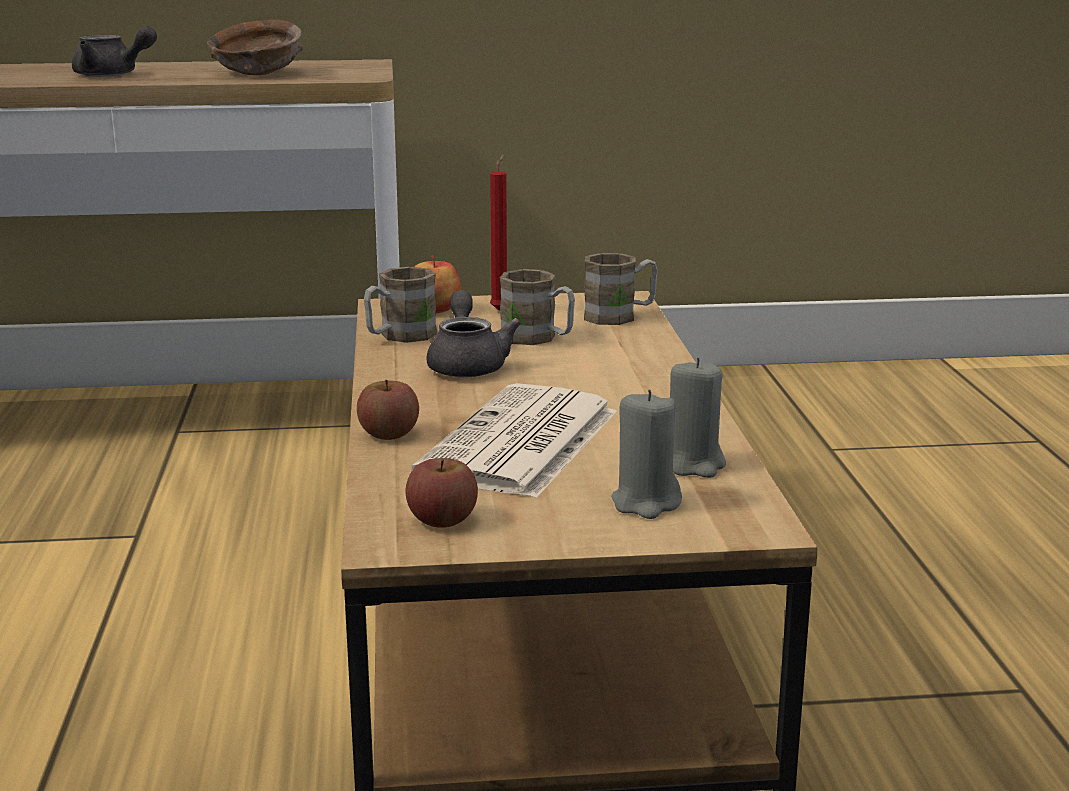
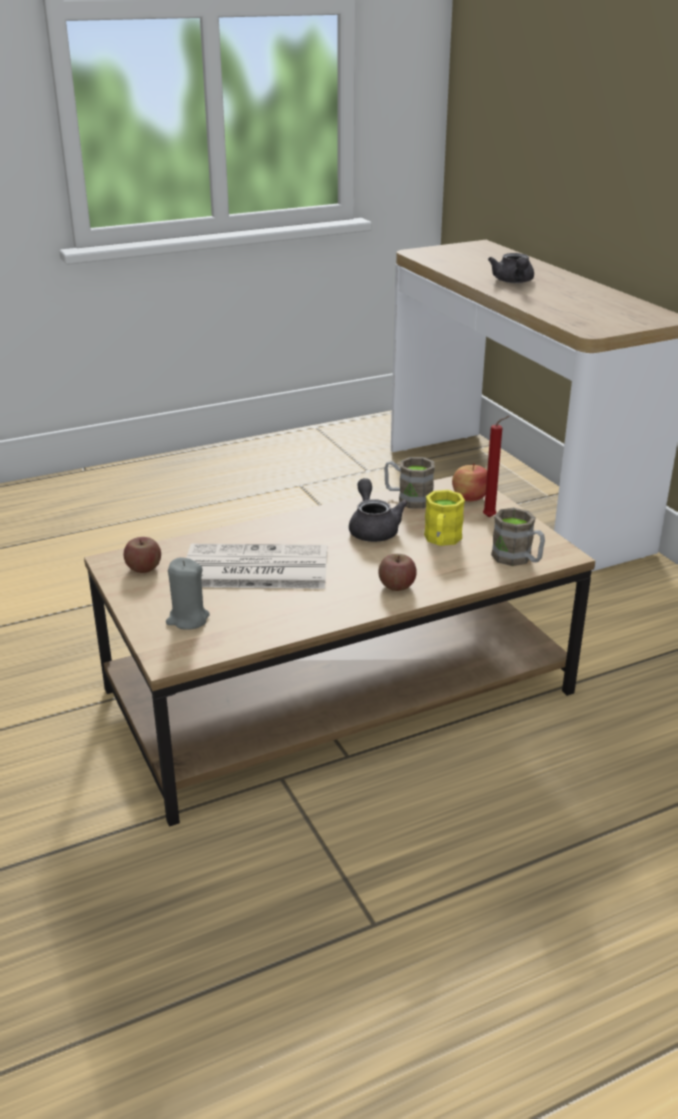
camera: 70 degrees right, 10 degrees up
brown bowl [207,20,303,75] -> none
apple [357,380,419,440] -> apple moved to [378,554,417,591]
grey teapot [427,290,521,377] -> grey teapot turned 75 degrees counterclockwise [349,478,408,542]
brown mug [500,269,575,345] -> yellow mug [424,490,465,546]
grey candle [670,357,726,478] -> none

